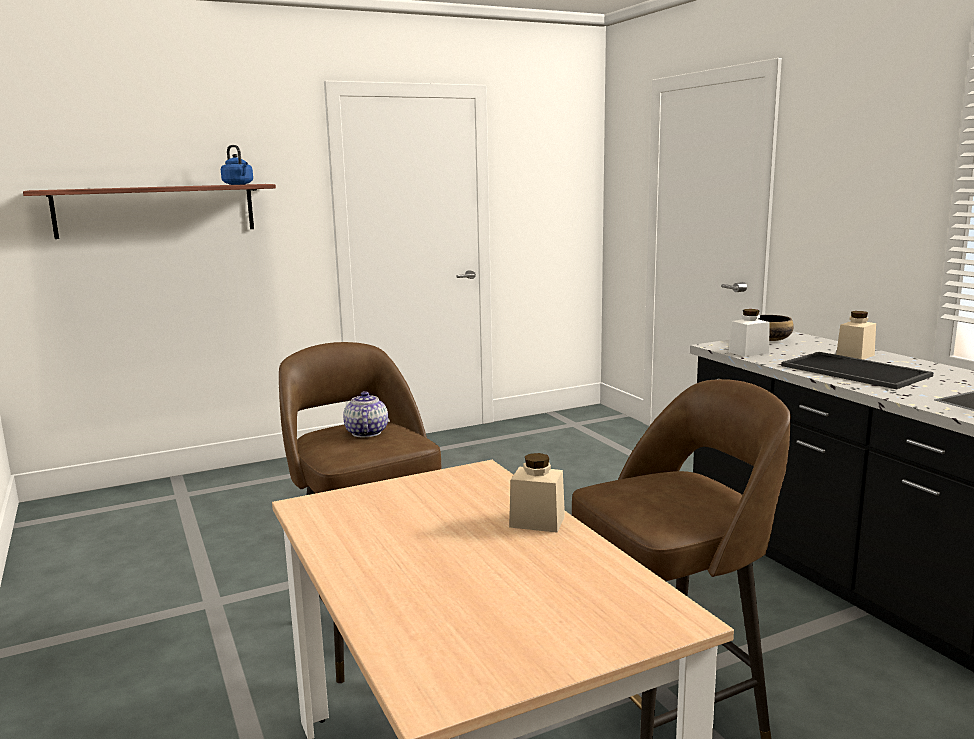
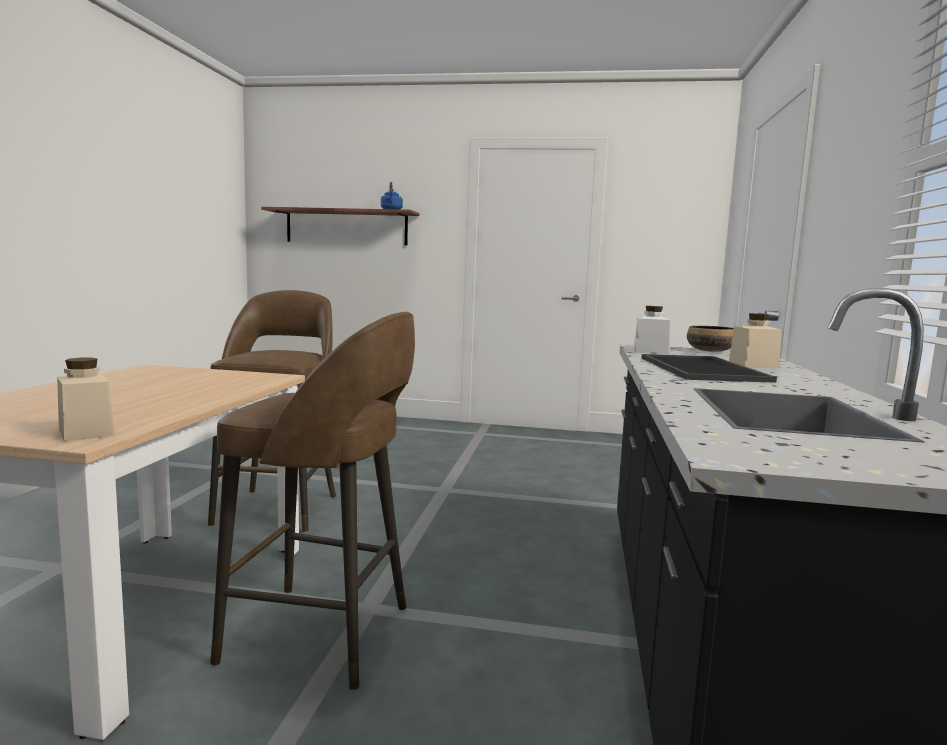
camera: 35 degrees right, 5 degrees down
teapot [343,391,388,437] -> none
beige jar [509,453,565,533] -> beige jar moved to [57,358,114,442]

